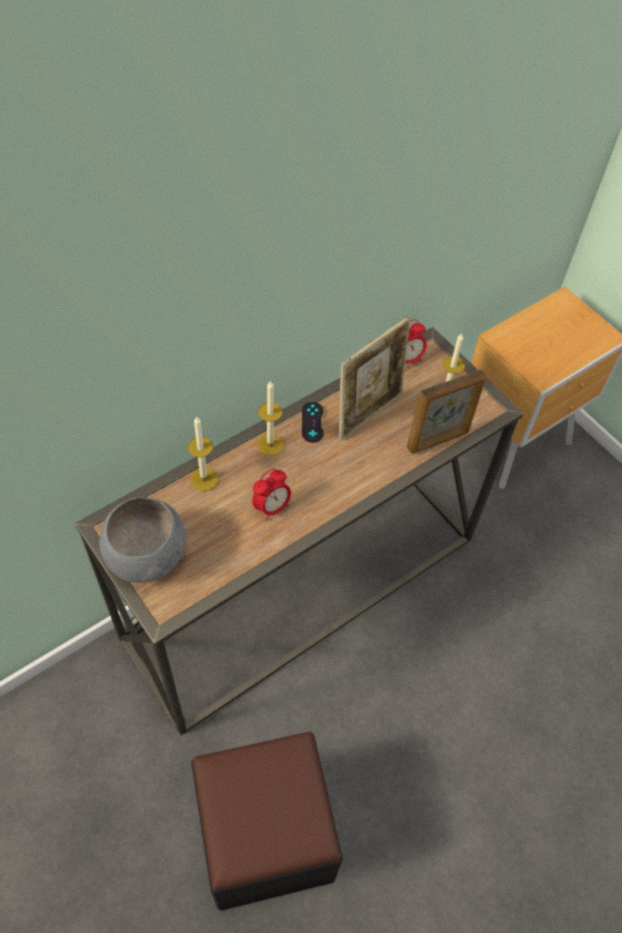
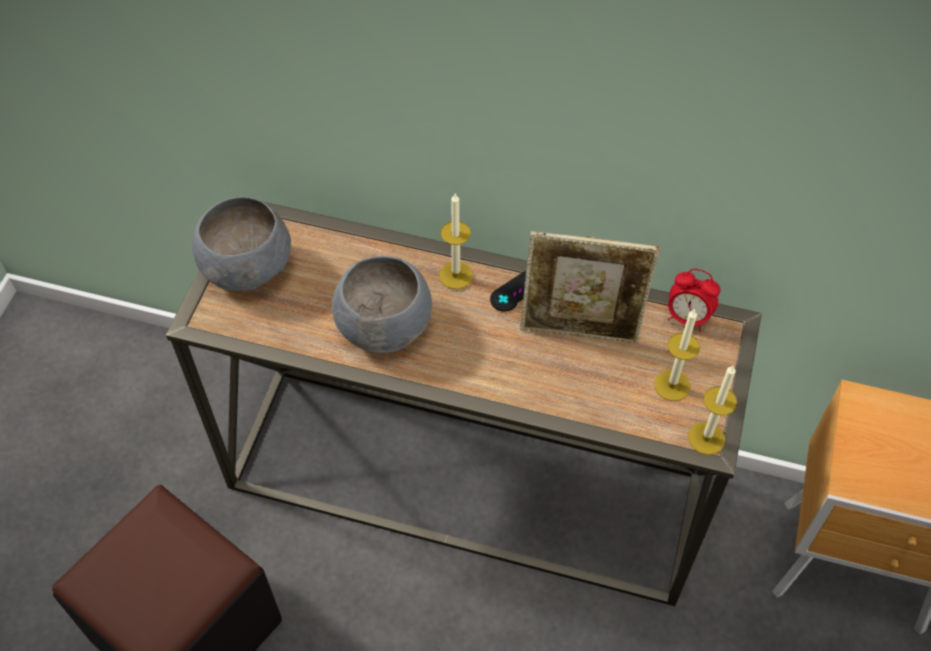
camera: 55 degrees right, 0 degrees up
candle [188,417,218,491] -> candle moved to [688,366,737,455]
alarm clock [252,469,291,521] -> grey bowl [332,256,432,353]
picture frame [407,370,486,453] -> none

